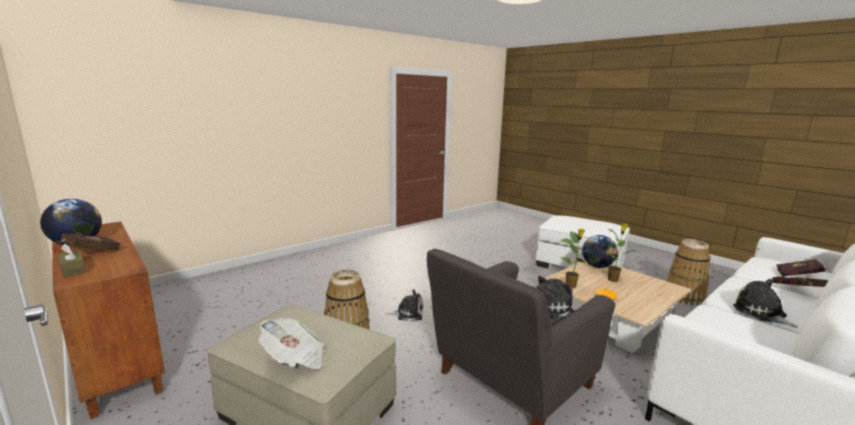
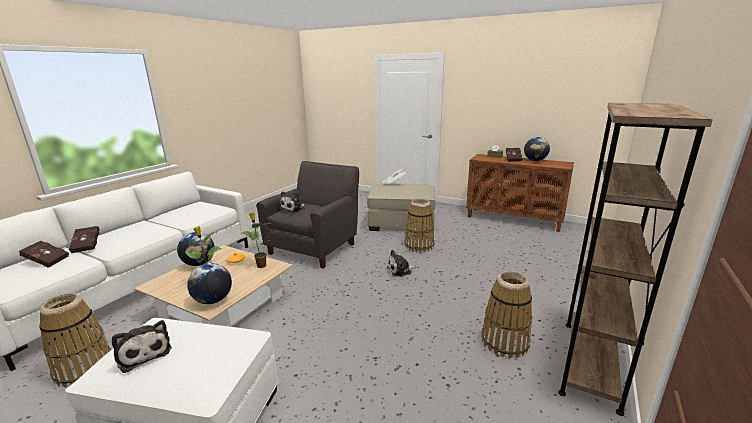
camera: 160 degrees right, 5 degrees up
plush toy [733,279,798,328] -> plush toy moved to [112,320,172,373]
none -> globe [177,232,215,266]
none -> basket [481,271,532,358]
none -> brown bookcase [558,103,713,416]

